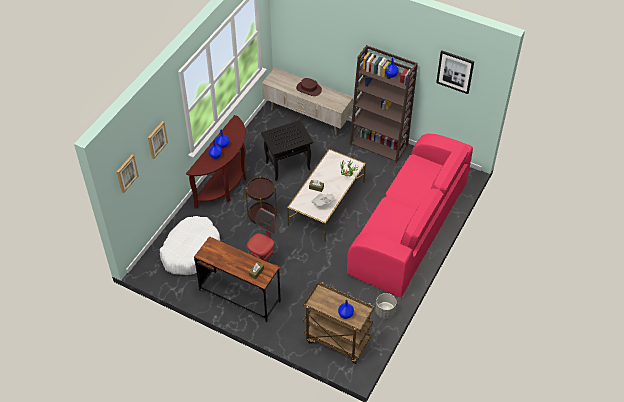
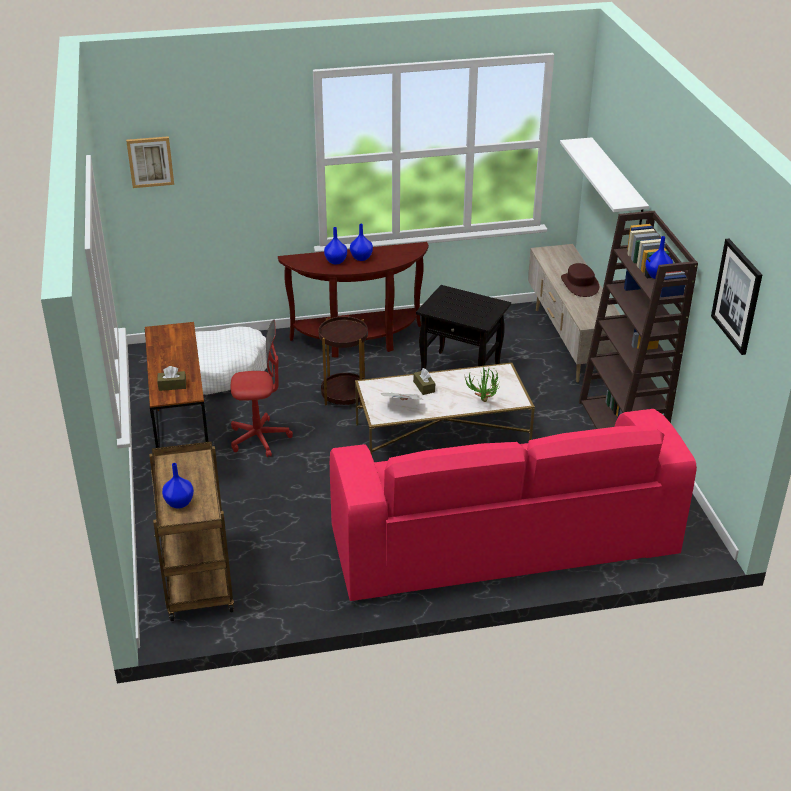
camera: 50 degrees right, 15 degrees down
picture [148,121,168,159] -> none
grey planter [376,293,396,319] -> none
none -> white shelf [560,138,649,225]

